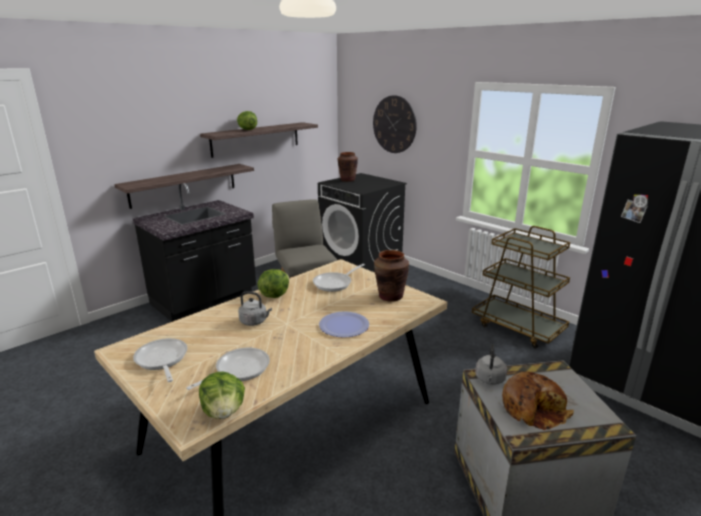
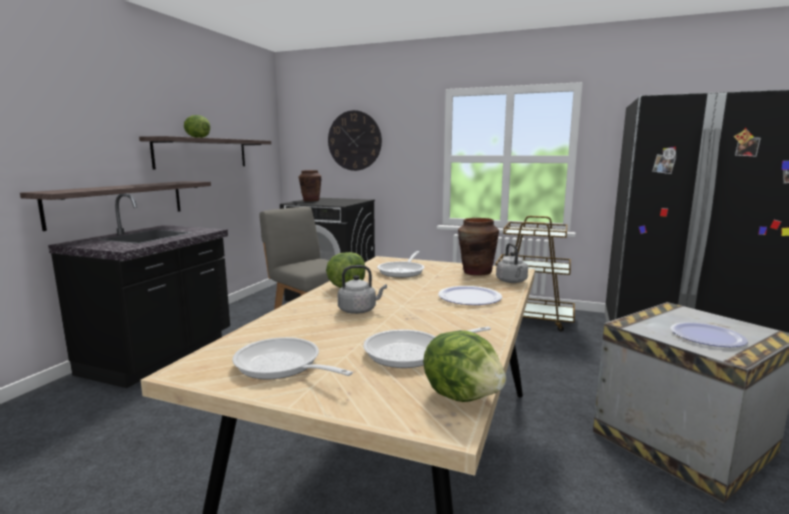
camera: 25 degrees left, 10 degrees down
frying pan [186,348,270,390] -> frying pan turned 120 degrees counterclockwise [363,326,491,368]
grey kettle [475,344,507,385] -> grey kettle moved to [496,243,528,283]
bread [502,371,574,430] -> plate [671,322,748,347]

